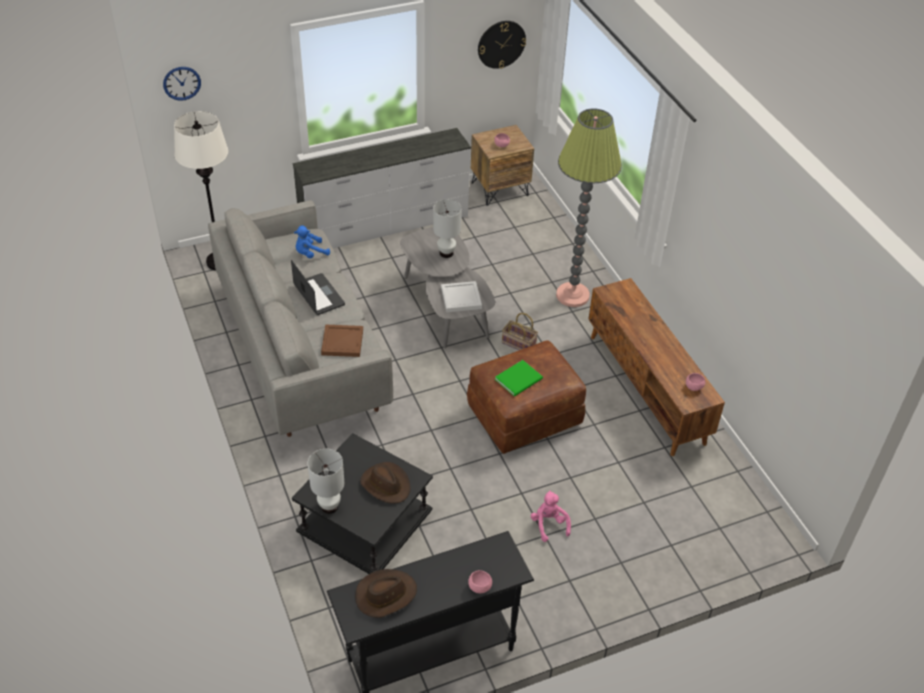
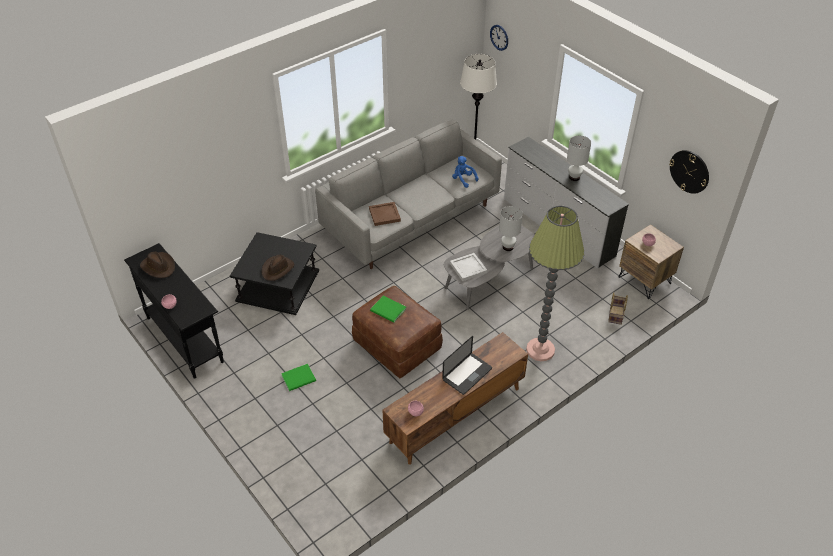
camera: 75 degrees right, 0 degrees up
laptop [291,260,345,315] -> laptop moved to [442,336,492,395]
white table lamp [307,449,344,514] -> white table lamp moved to [567,135,591,181]
basket [502,313,538,350] -> basket moved to [608,293,628,325]
pink plush toy [530,490,571,542] -> green book [281,364,316,391]

